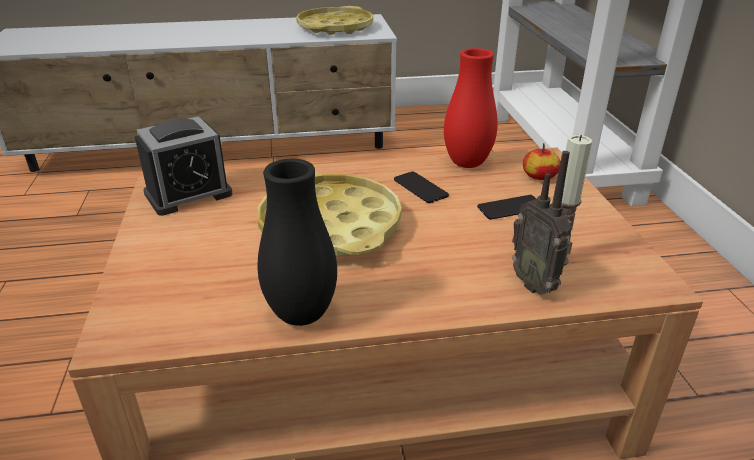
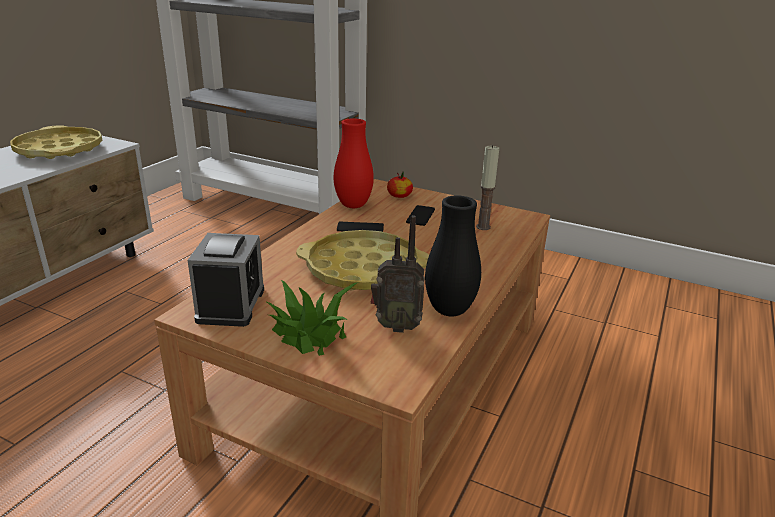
camera: 55 degrees left, 5 degrees down
radio [512,151,572,295] -> radio moved to [371,215,425,333]
none -> potted plant [265,280,358,356]

